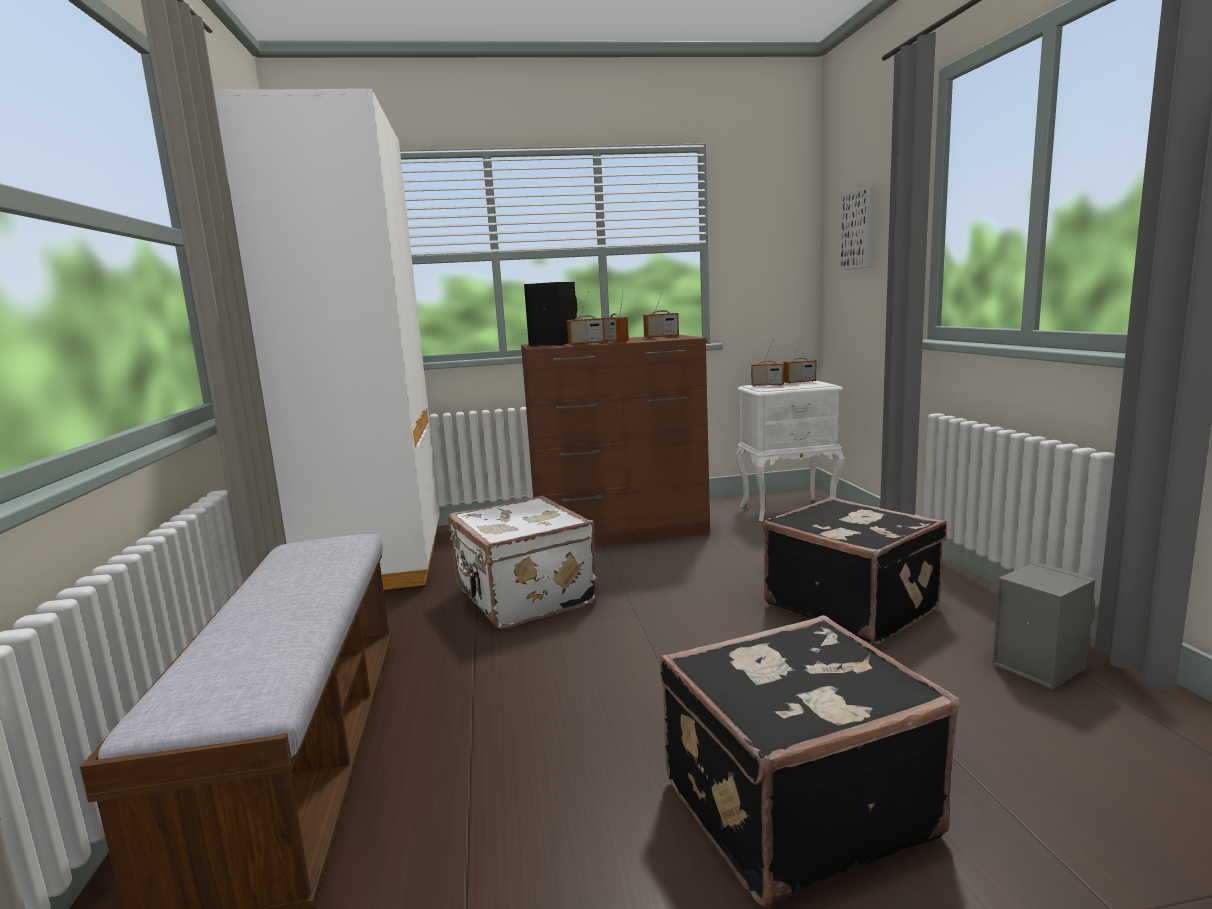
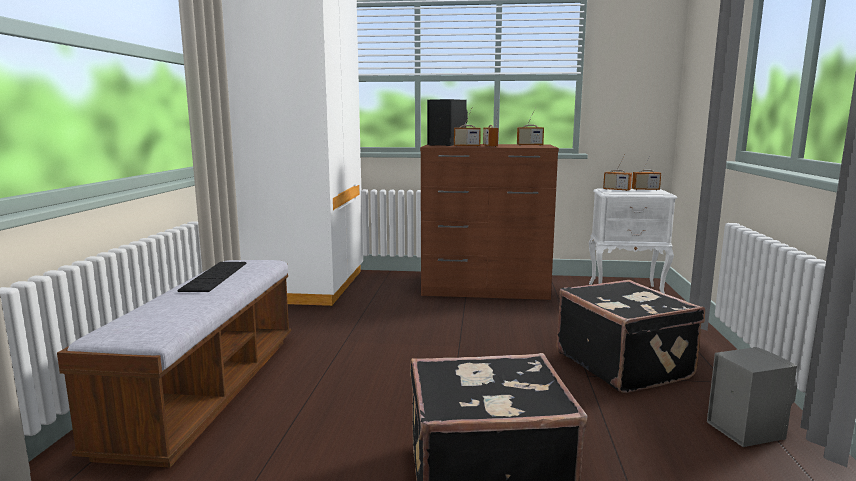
camera: 15 degrees right, 0 degrees up
white suitcase [448,496,598,629] -> none
picture [841,186,874,270] -> none
none -> keyboard [177,262,246,292]

